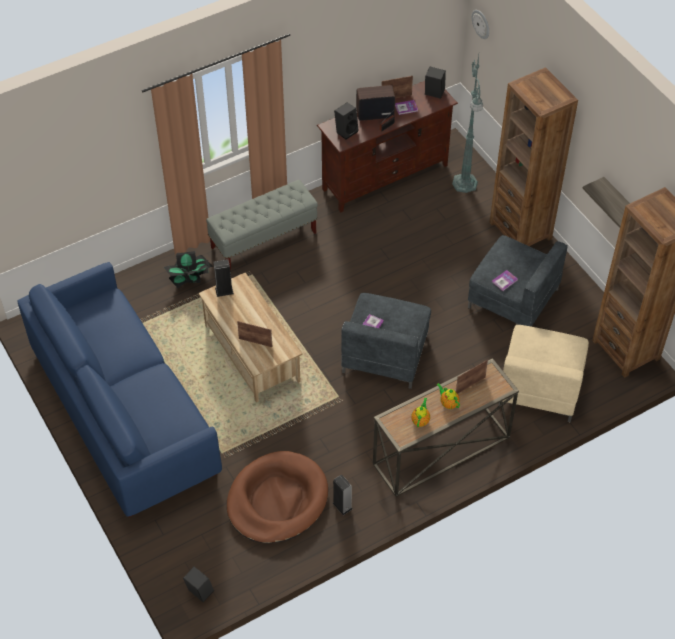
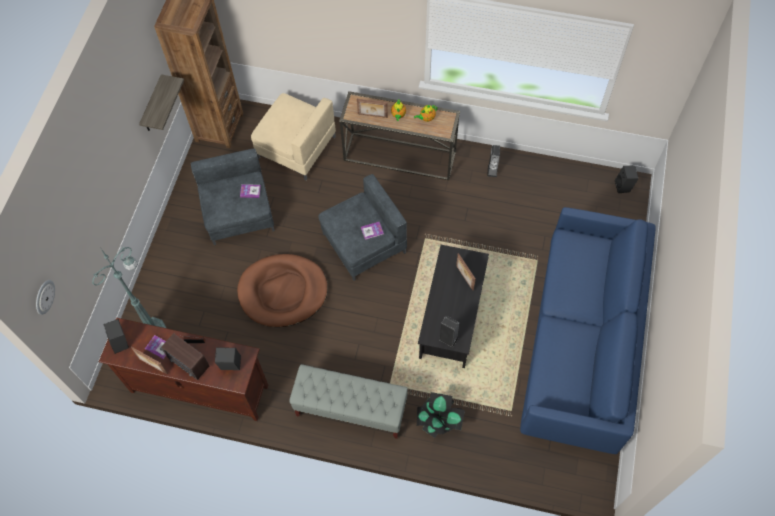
camera: 135 degrees left, 10 degrees up
beige coffee table [199,273,302,403] -> black coffee table [418,245,489,368]
brown dog bed [227,451,328,543] -> brown dog bed moved to [237,254,328,327]
brown bookcase [490,67,578,246] -> none
beige armchair [498,325,589,422] -> beige armchair turned 60 degrees clockwise [251,93,336,180]

